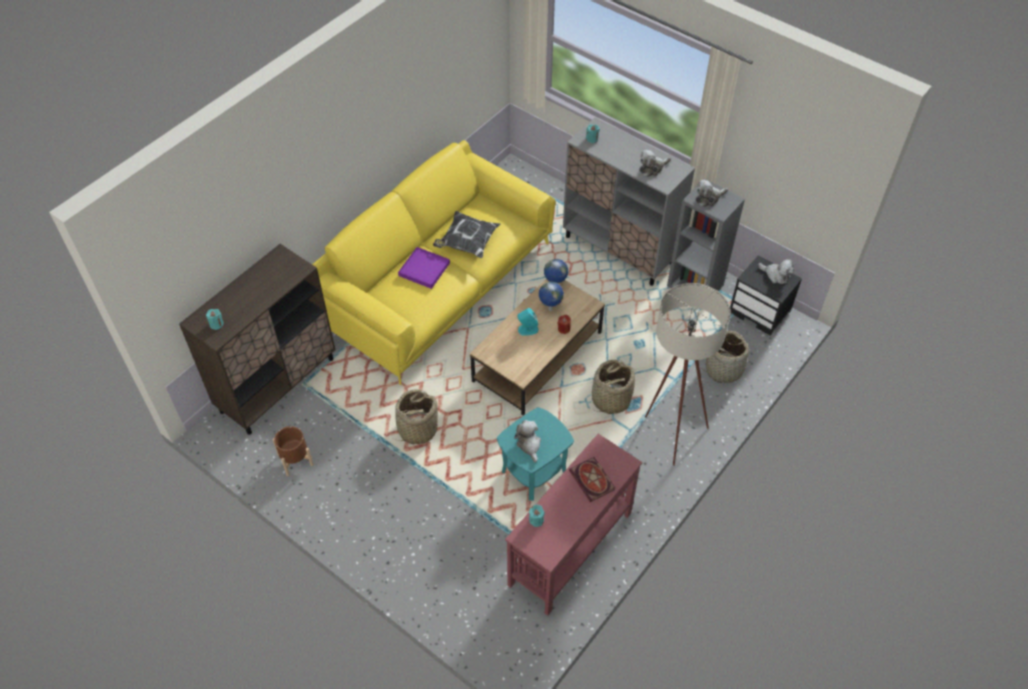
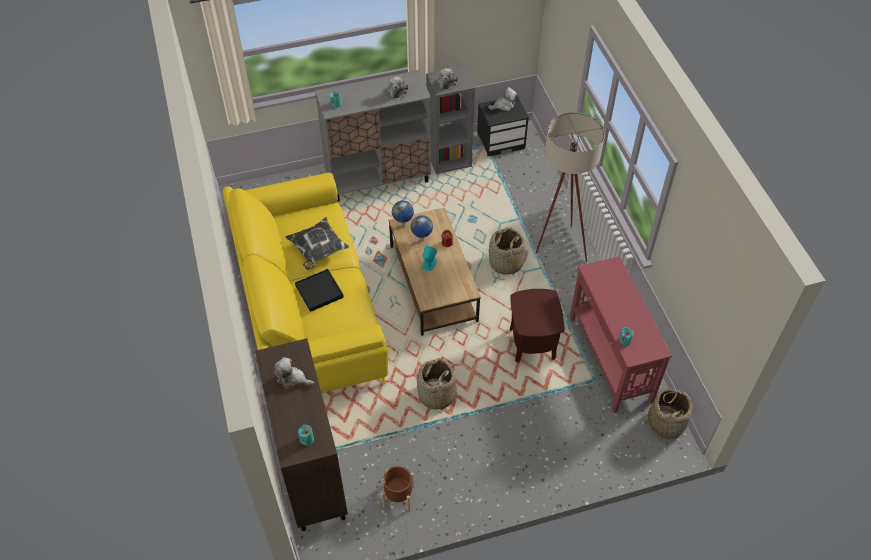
camera: 55 degrees left, 0 degrees up
purple tray [398,247,450,289] -> black tray [295,269,344,312]
turquoise side table [497,407,574,501] -> brown side table [510,289,565,363]
plush toy [514,420,541,462] -> plush toy moved to [274,357,314,389]
book [569,457,615,502] -> none
basket [701,331,756,383] -> basket moved to [648,389,693,439]

